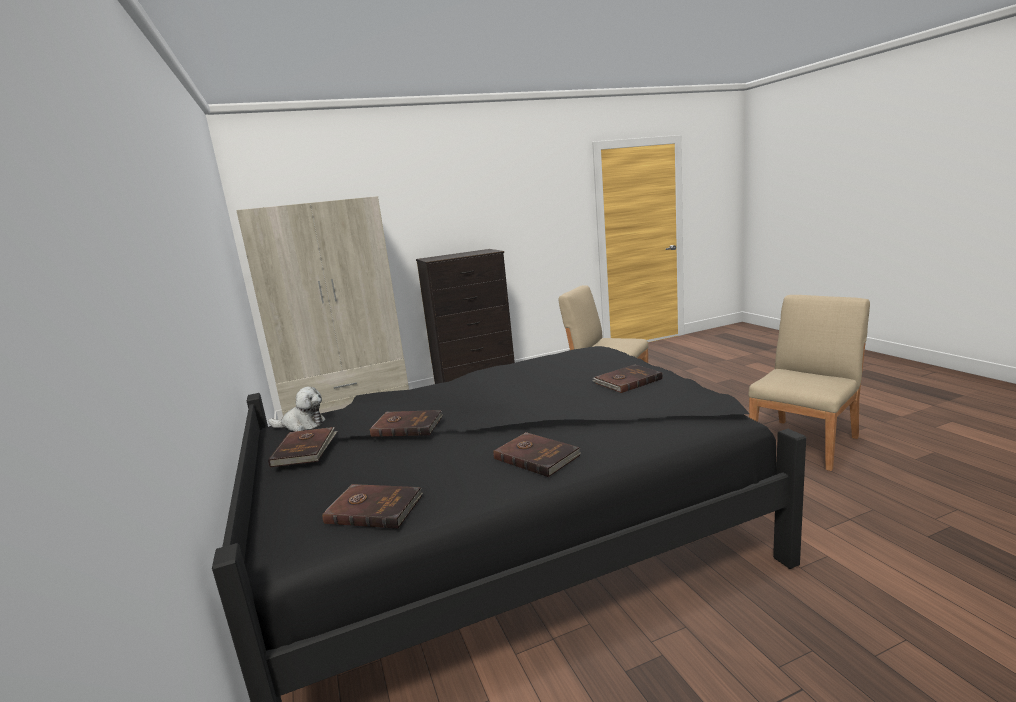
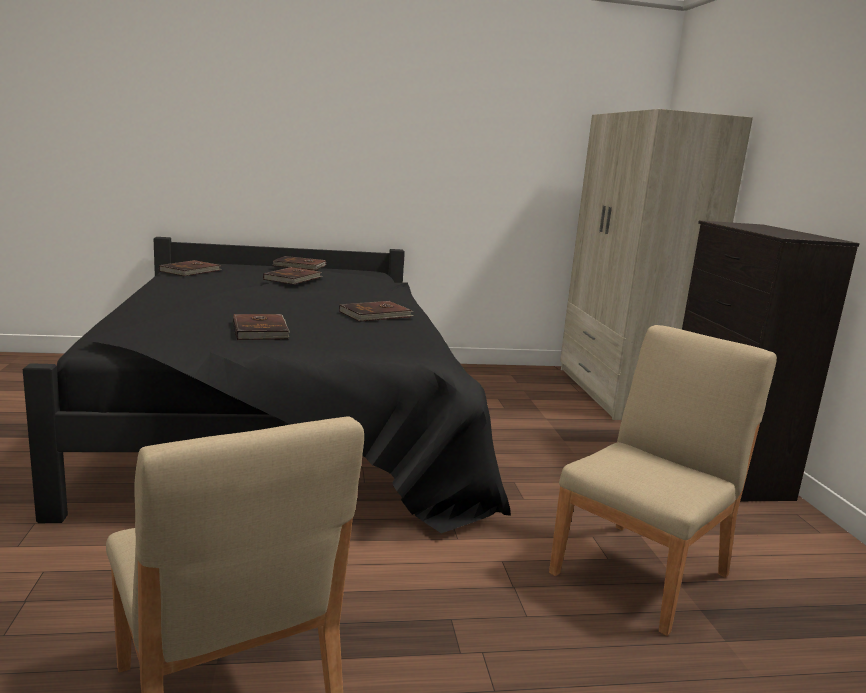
camera: 100 degrees right, 0 degrees up
plush toy [268,387,325,432] -> none
brown book [493,432,581,477] -> brown book moved to [339,301,414,322]

